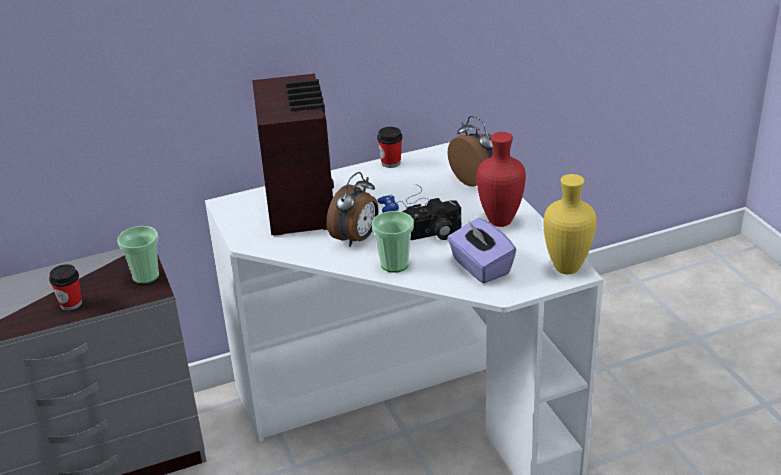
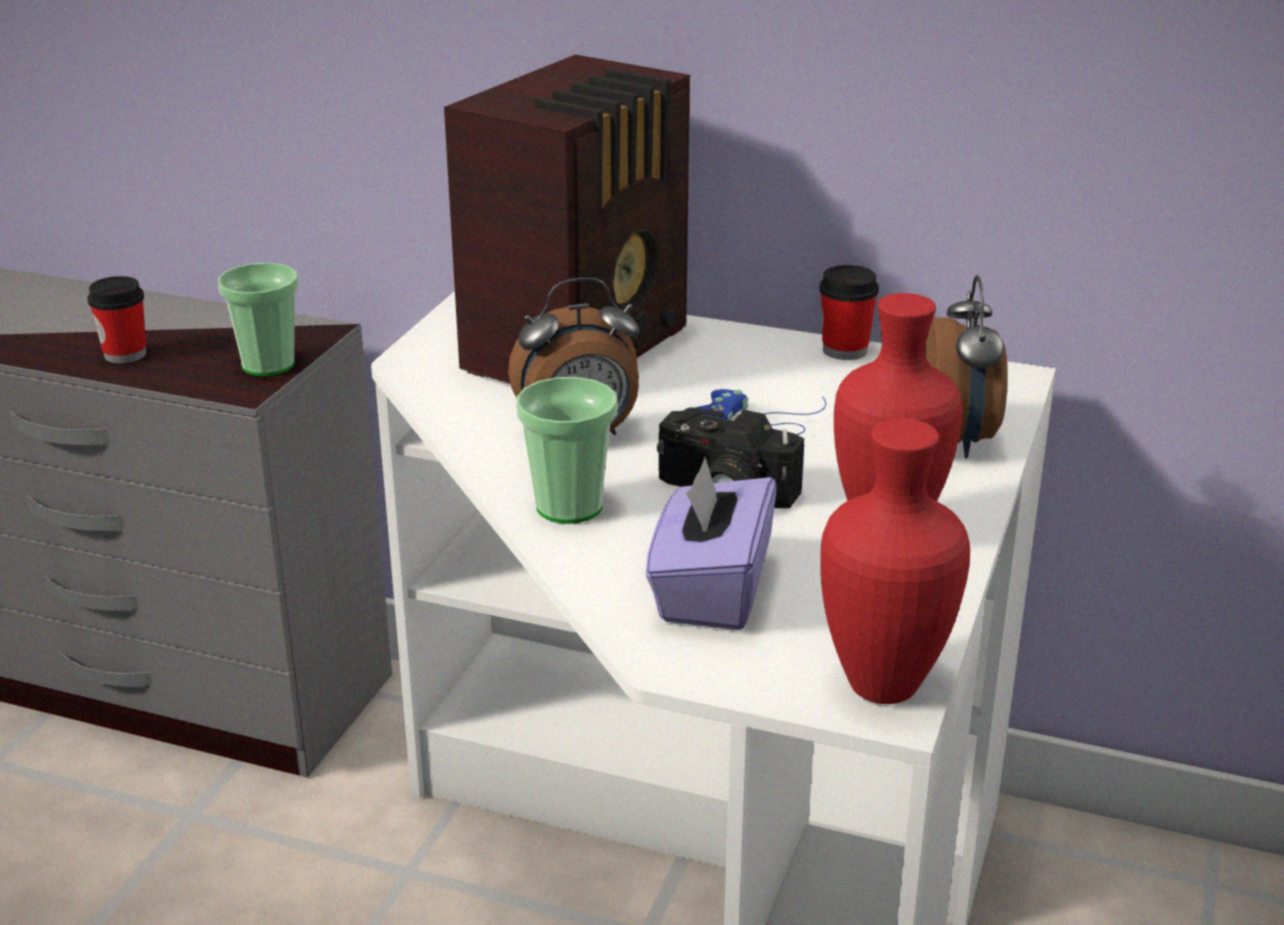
camera: 40 degrees right, 5 degrees down
yellow vase [544,174,596,274] -> red vase [820,418,970,704]

